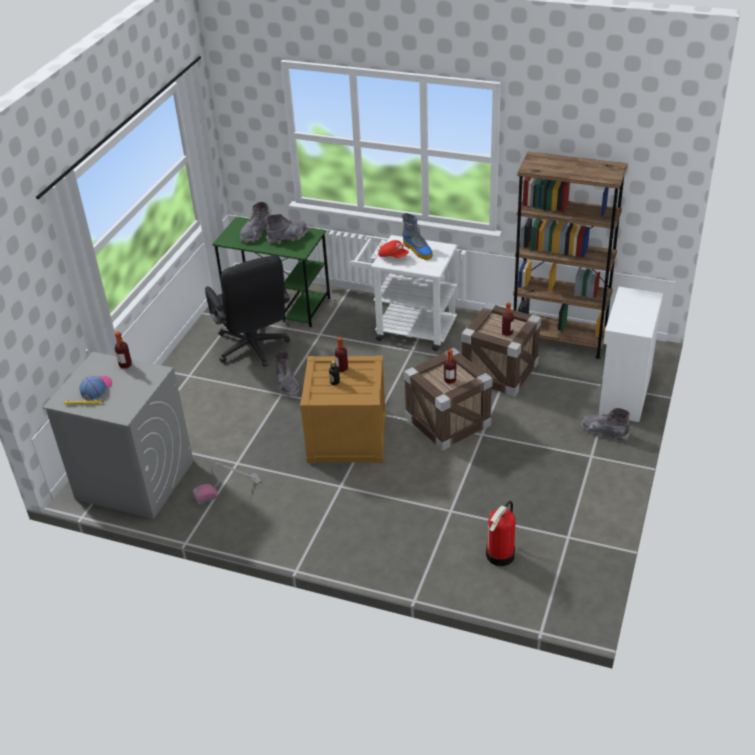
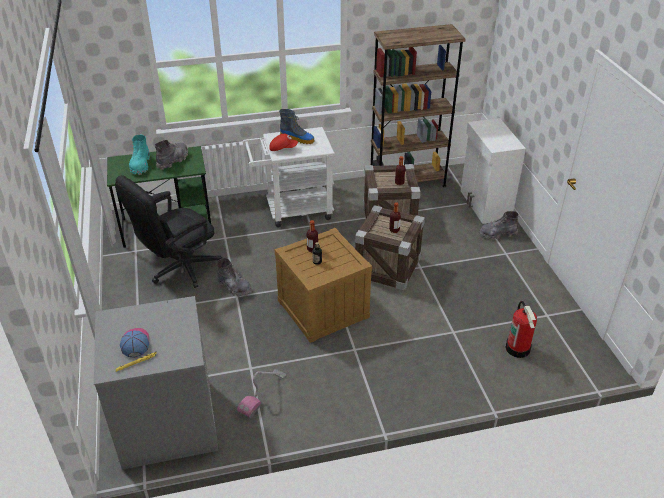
camera: 35 degrees left, 0 degrees up
bottle [115,332,132,369] -> none
black office chair [205,255,290,367] -> black office chair turned 105 degrees clockwise [115,175,222,288]
grey boot [240,202,270,243] -> turquoise boot [129,135,150,175]

